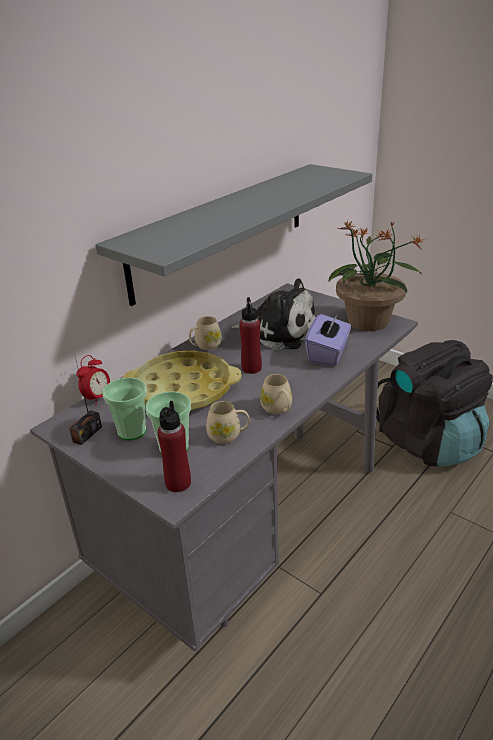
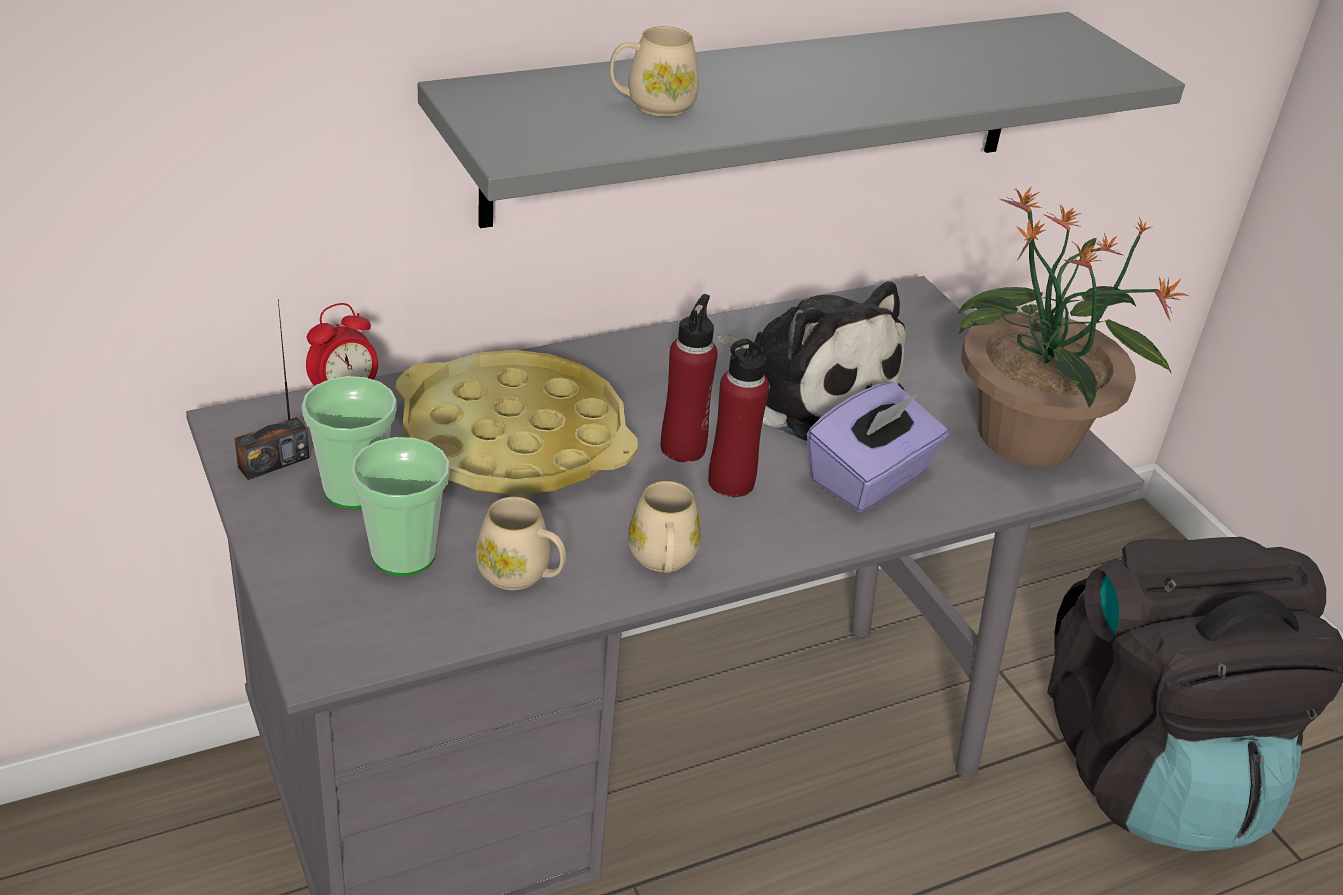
camera: 20 degrees right, 5 degrees up
red bottle [157,401,191,492] -> red bottle moved to [709,332,769,497]
beige mug [189,316,222,350] -> beige mug moved to [610,26,699,117]

